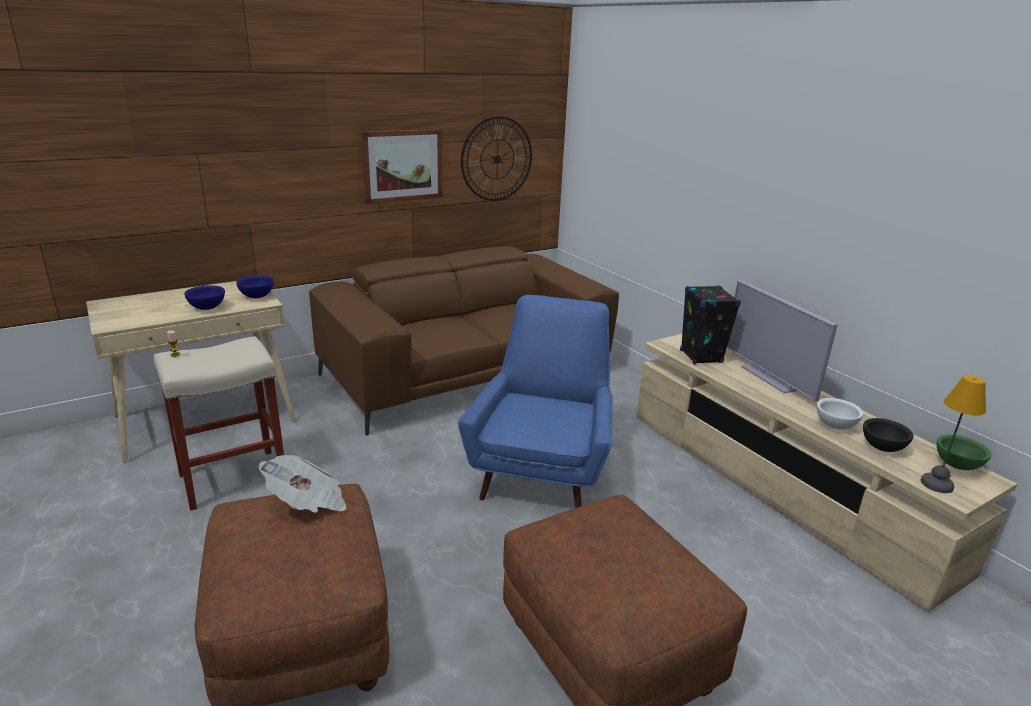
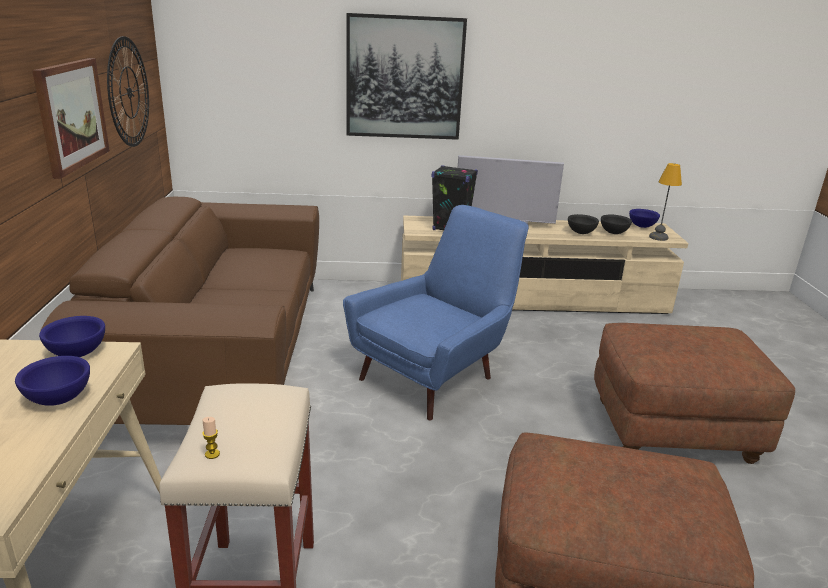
camera: 60 degrees left, 0 degrees up
newspaper [259,455,347,513] -> none
blue armchair [458,295,613,508] -> blue armchair turned 90 degrees clockwise [343,205,529,421]
white bowl [817,398,863,430] -> black bowl [568,214,599,234]
green bowl [937,434,991,470] -> blue bowl [629,209,660,228]
none -> picture [346,13,467,140]

